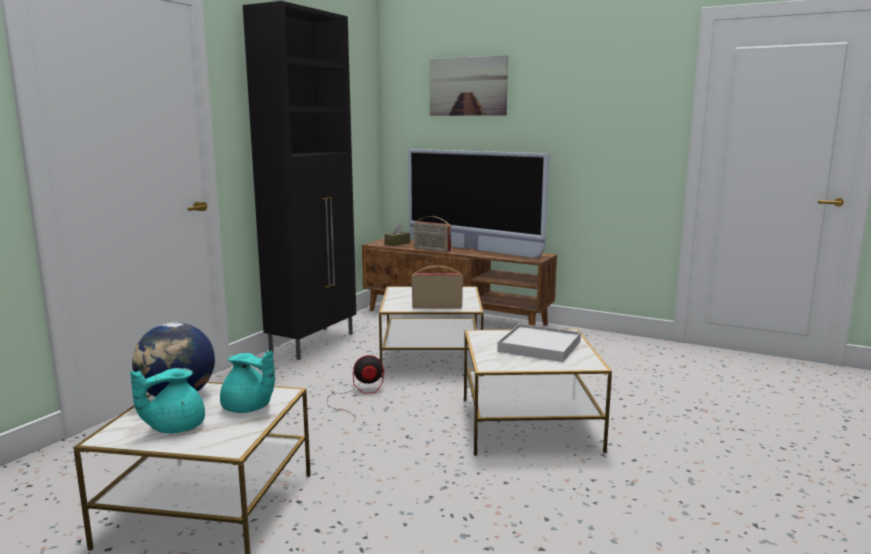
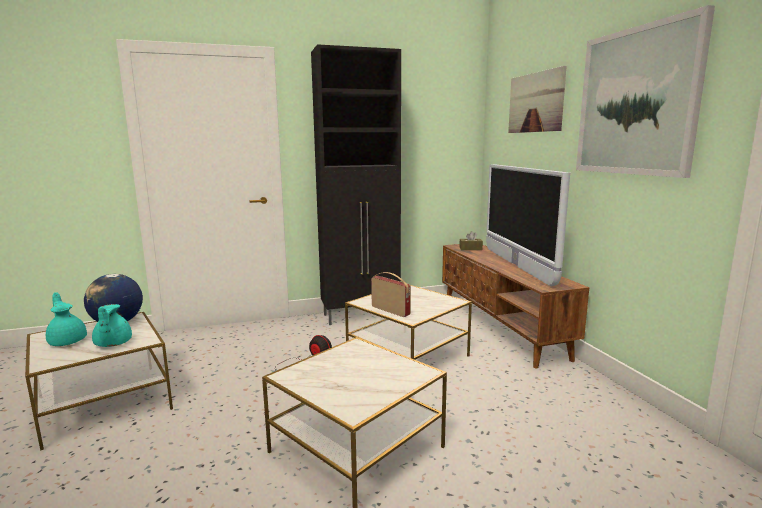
camera: 45 degrees right, 0 degrees up
turquoise teapot [130,368,205,434] -> turquoise teapot turned 45 degrees clockwise [46,292,87,346]
radio [414,216,451,252] -> none
white tray [497,324,581,362] -> none
none -> picture [576,5,715,178]

